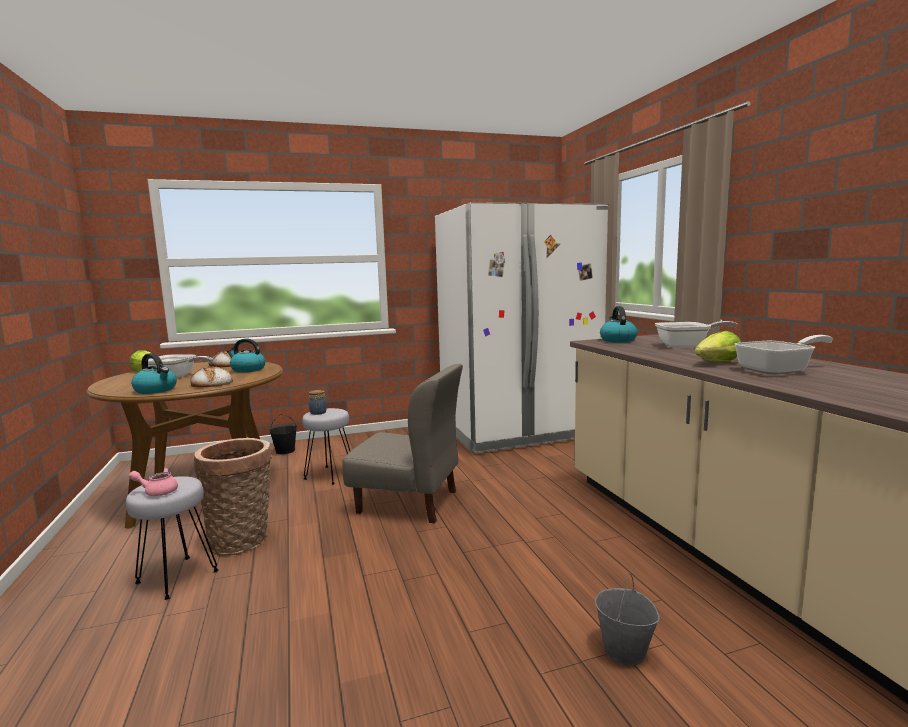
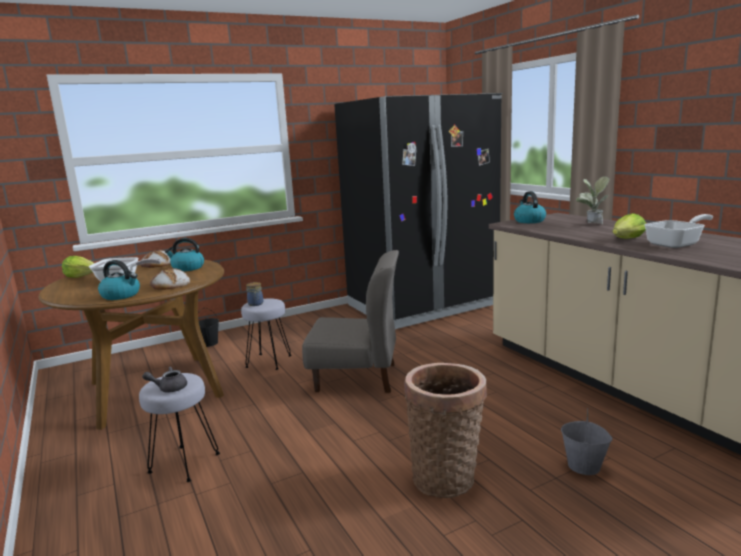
camera: 10 degrees left, 5 degrees up
pink teapot [129,468,178,496] -> grey teapot [142,367,187,392]
basket [194,438,272,556] -> basket moved to [404,363,487,498]
white fridge [435,202,609,453] -> black fridge [334,93,503,329]
frying pan [655,321,738,348] -> potted plant [576,176,610,224]

